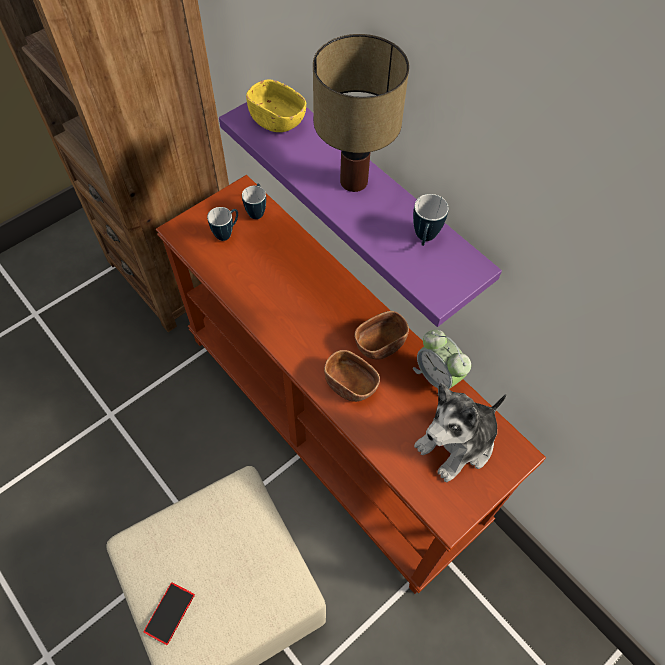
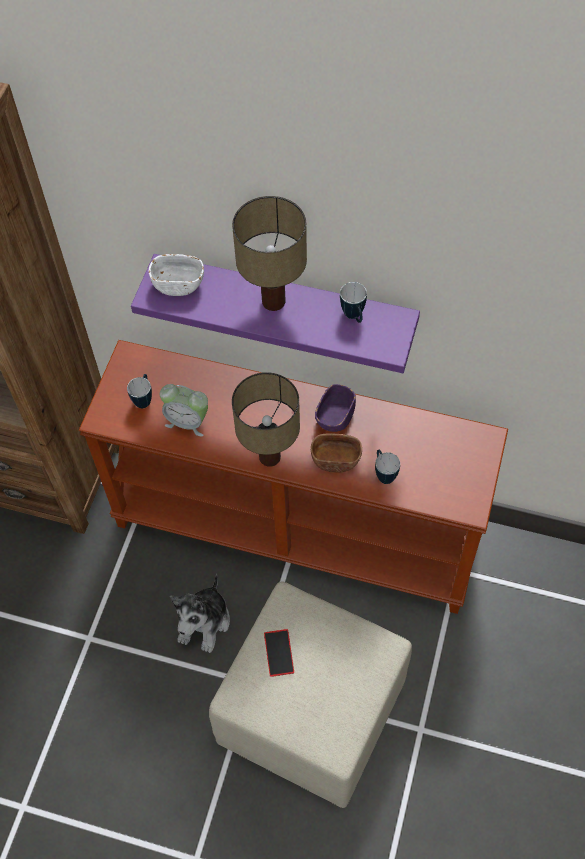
camera: 30 degrees left, 0 degrees up
phone [144,582,195,645] -> phone moved to [264,629,294,677]
mug [242,184,266,219] -> mug moved to [375,450,400,484]
yellow bowl [246,80,306,132] -> white bowl [149,254,204,296]
brown bowl [354,311,409,360] -> purple bowl [315,384,356,432]
alarm clock [413,330,471,392] -> alarm clock moved to [159,384,208,437]
plush toy [414,383,507,482] -> plush toy moved to [170,574,230,653]
none -> table lamp [232,372,300,467]

